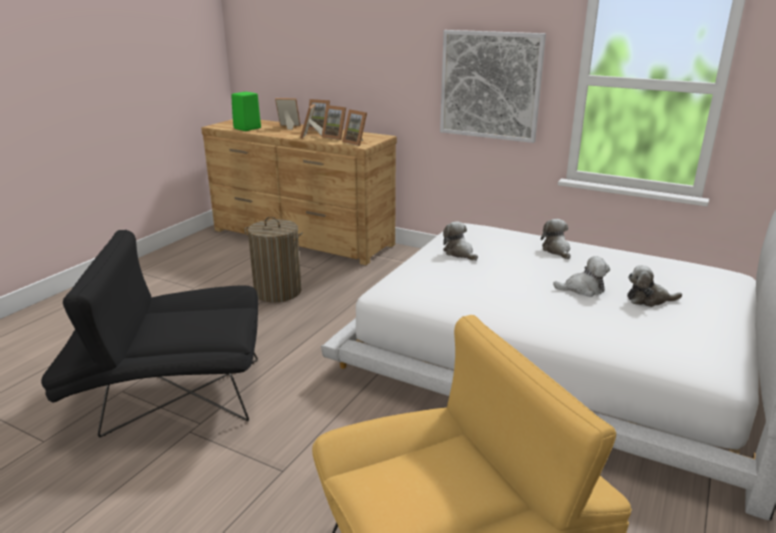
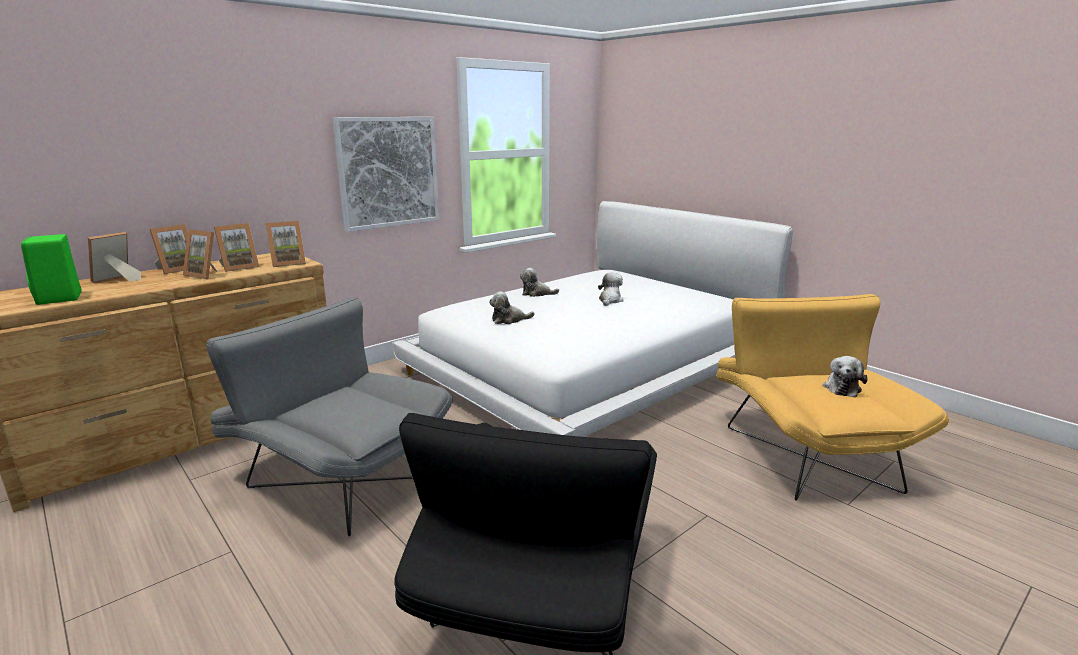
camera: 70 degrees left, 5 degrees down
laundry basket [244,217,303,302] -> grey armchair [206,297,453,536]
plush toy [627,265,682,307] -> plush toy moved to [823,356,868,398]

